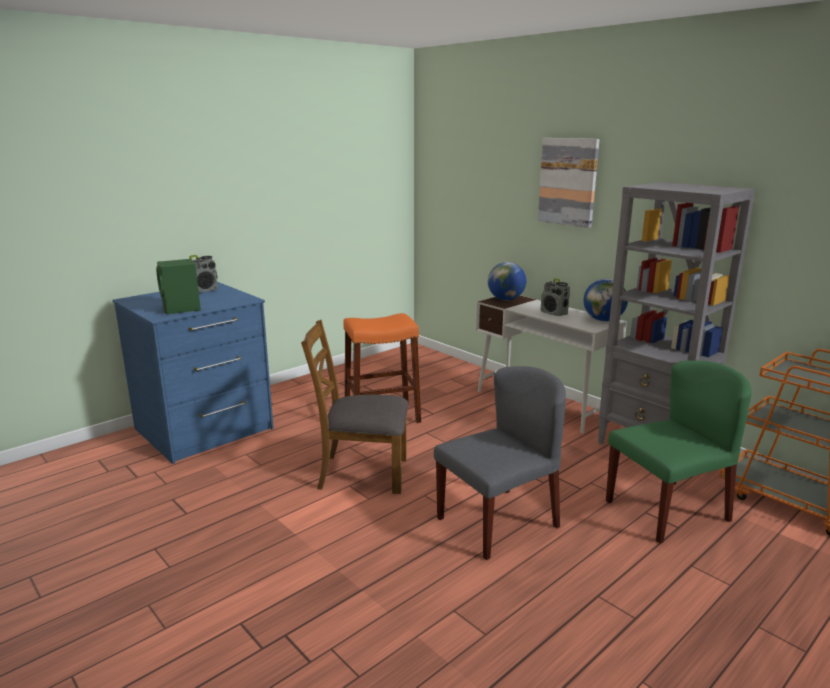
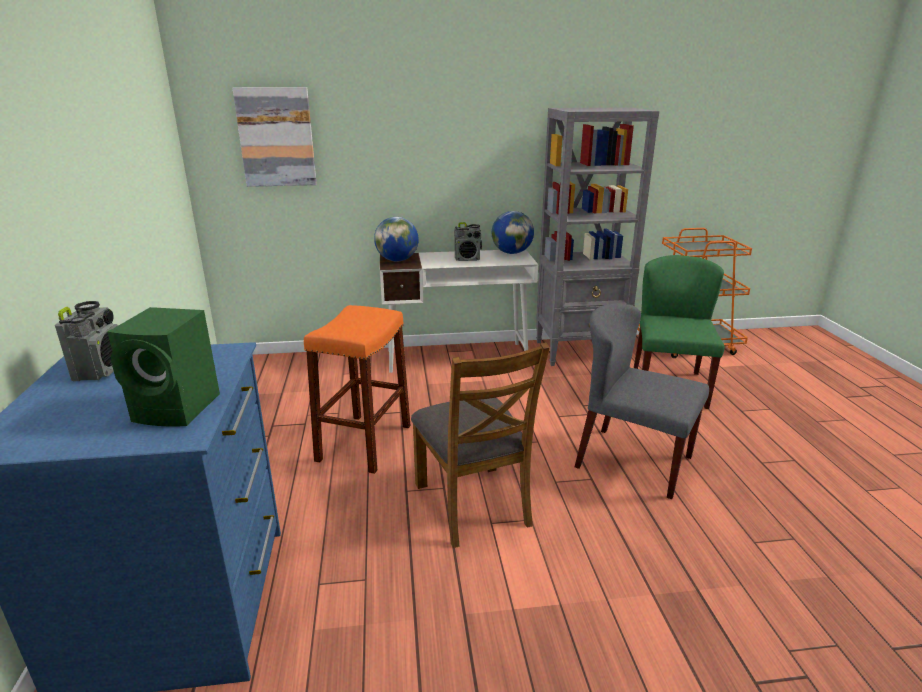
camera: 55 degrees left, 5 degrees up
brown chair [301,320,409,494] -> brown chair turned 60 degrees counterclockwise [411,342,550,548]
grey chair [434,366,566,560] -> grey chair turned 60 degrees counterclockwise [575,303,709,499]
picture [538,138,600,228] -> picture moved to [232,87,317,187]

